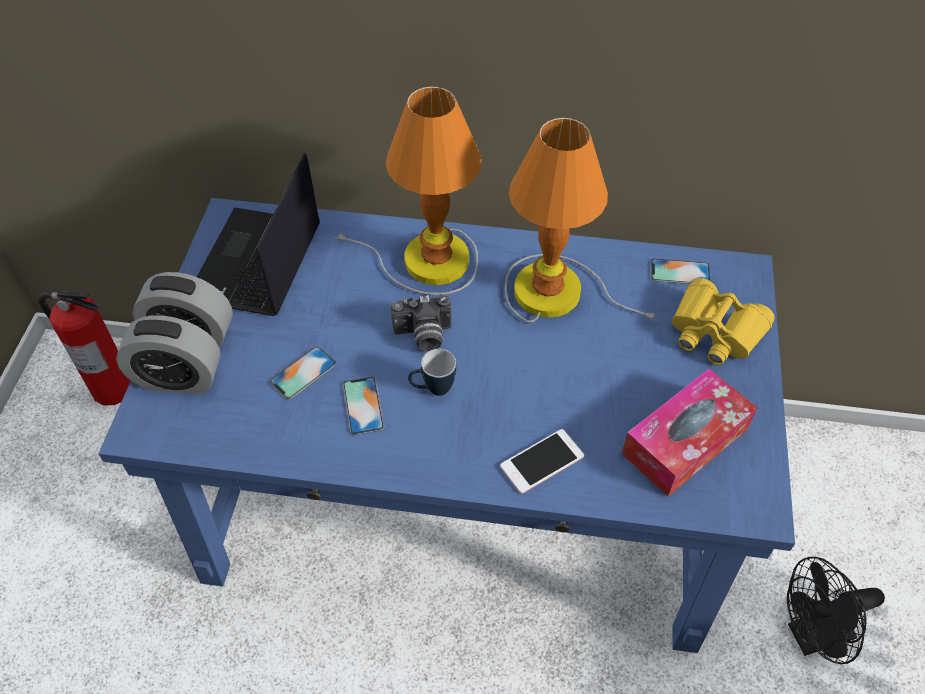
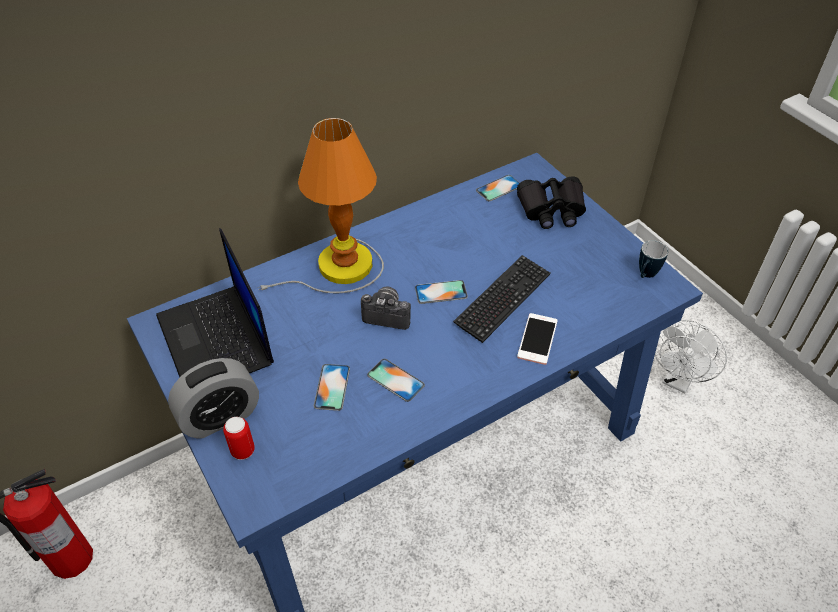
camera: 40 degrees left, 5 degrees down
alarm clock [116,315,221,394] -> can [223,417,255,460]
camera [391,295,452,352] -> camera turned 120 degrees counterclockwise [361,286,411,330]
mug [408,349,456,396] -> mug moved to [639,240,668,278]
table lamp [505,118,658,323] -> none
tissue box [622,369,757,496] -> none
yellow binoculars [672,278,775,365] -> black binoculars [517,176,586,229]
black fan [787,557,885,664] -> white fan [655,320,727,393]
none -> phone [415,280,468,304]
none -> keyboard [453,255,550,343]

